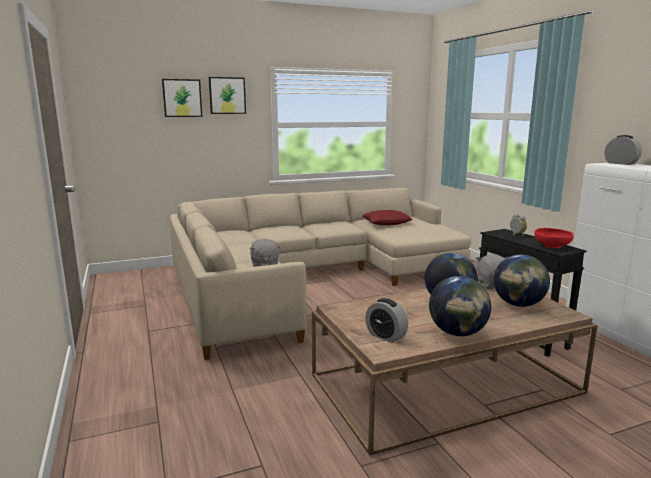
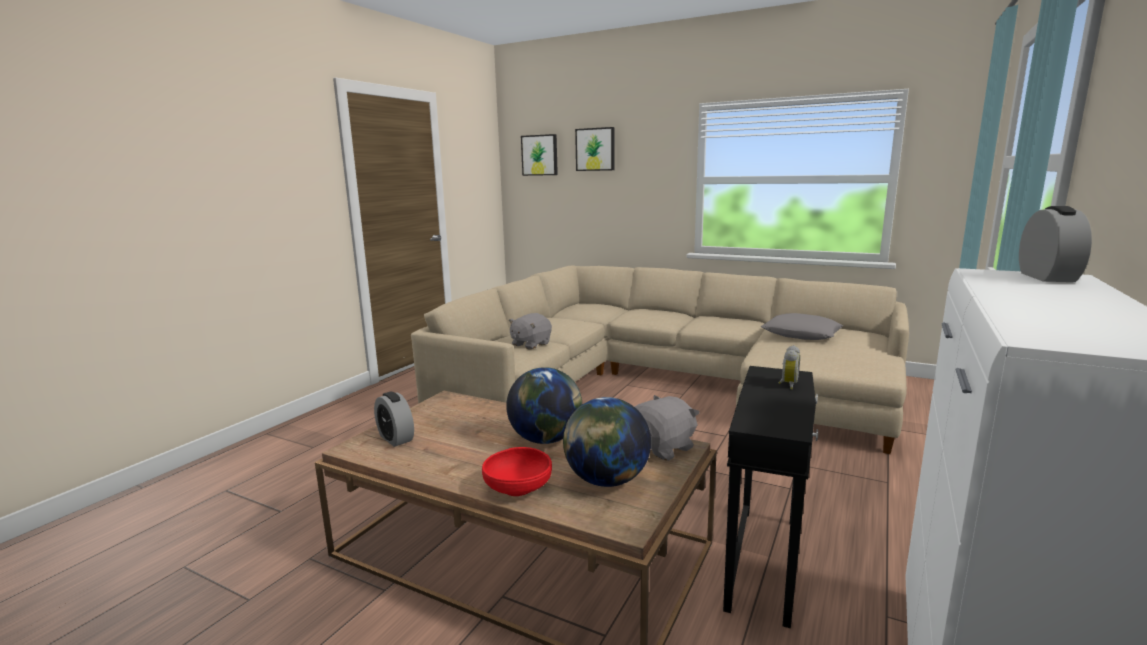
camera: 50 degrees right, 0 degrees up
picture [209,77,246,114] -> picture moved to [521,134,558,176]
red pillow [362,210,413,225] -> grey pillow [761,313,843,340]
alarm clock [365,298,408,343] -> alarm clock turned 45 degrees counterclockwise [374,392,414,447]
globe [429,276,491,336] -> none
red bowl [534,228,574,248] -> red bowl moved to [482,447,552,496]

